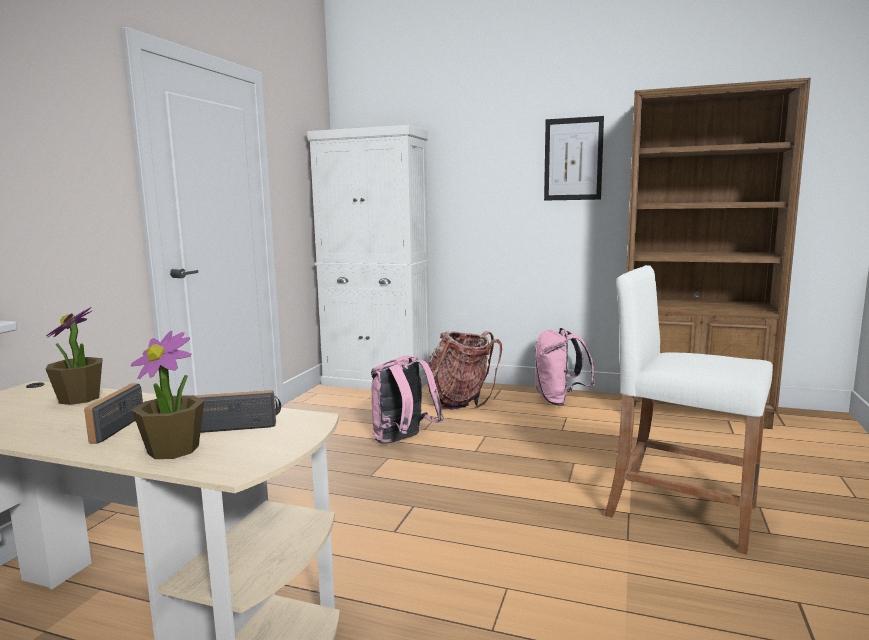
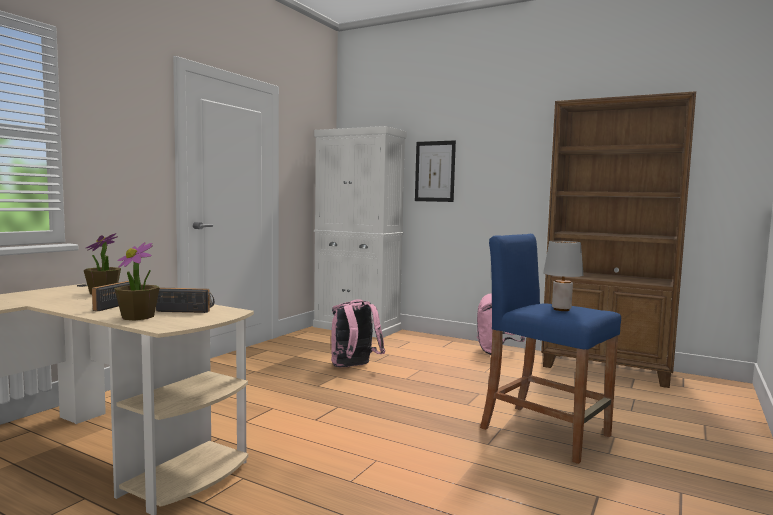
camera: 10 degrees right, 5 degrees down
backpack [428,331,502,410] -> none
picture [544,116,604,201] -> picture moved to [415,140,456,202]
white stool [604,265,773,555] -> blue stool [480,234,621,464]
none -> grey table lamp [543,241,583,311]

